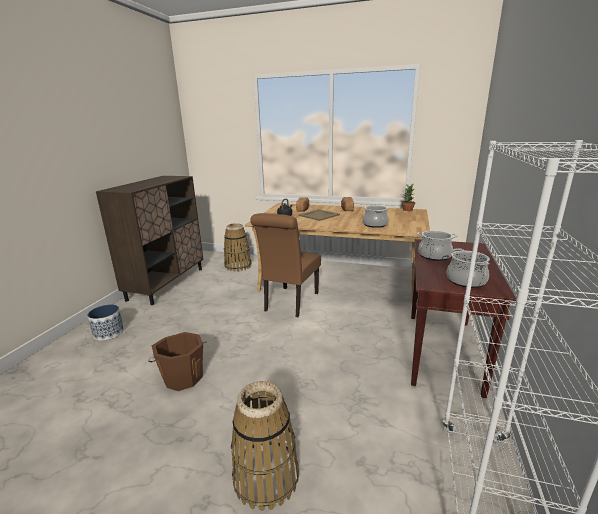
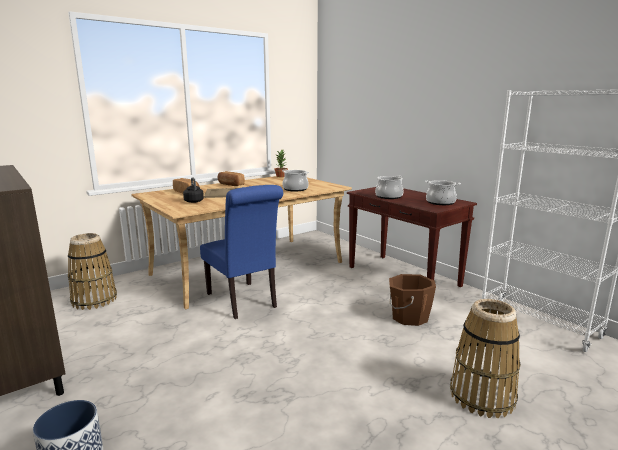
camera: 55 degrees left, 5 degrees down
brown bucket [148,332,207,391] -> brown bucket moved to [389,274,436,326]
brown chair [250,213,321,317] -> blue chair [200,185,283,319]

